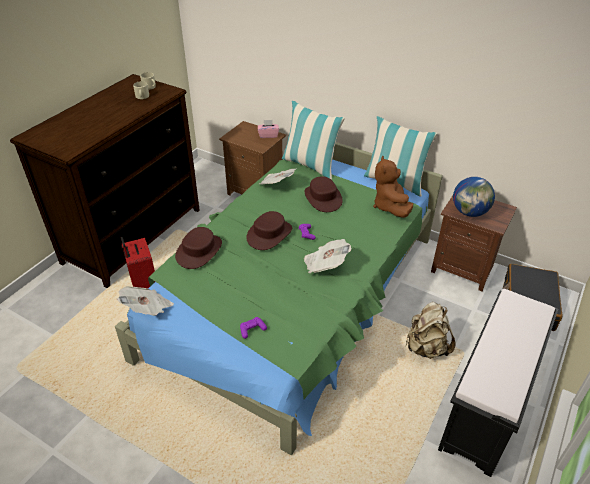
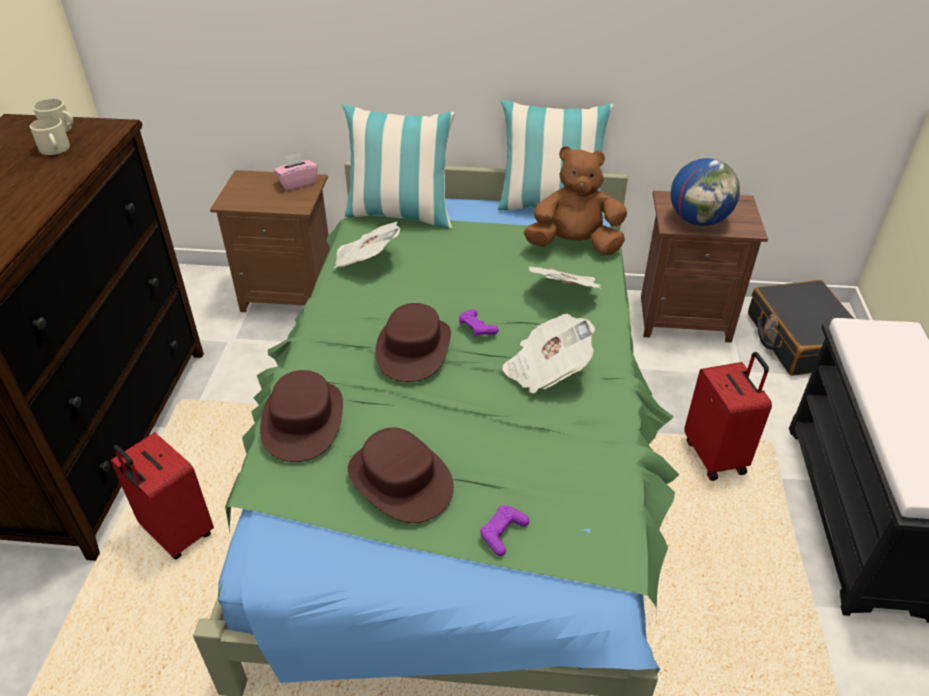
camera: 25 degrees left, 0 degrees up
newspaper [117,286,174,316] -> newspaper moved to [529,267,602,289]
brown hat [305,176,343,212] -> brown hat moved to [348,427,454,523]
brown plush toy [373,156,413,218] -> brown plush toy turned 120 degrees clockwise [524,146,627,255]
beige backpack [405,302,456,359] -> red suitcase [684,352,772,481]

